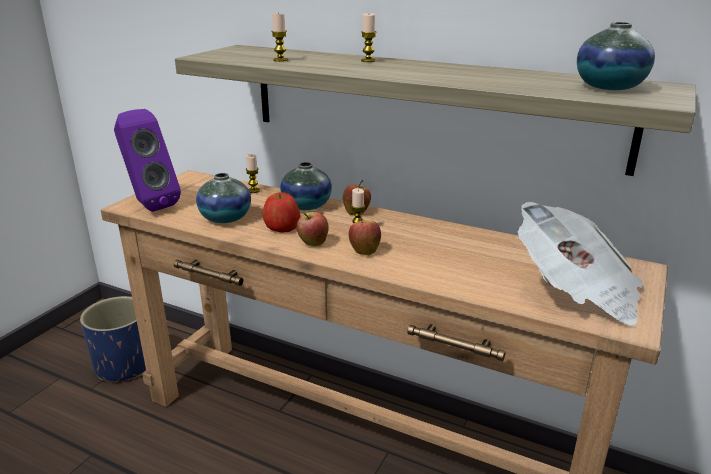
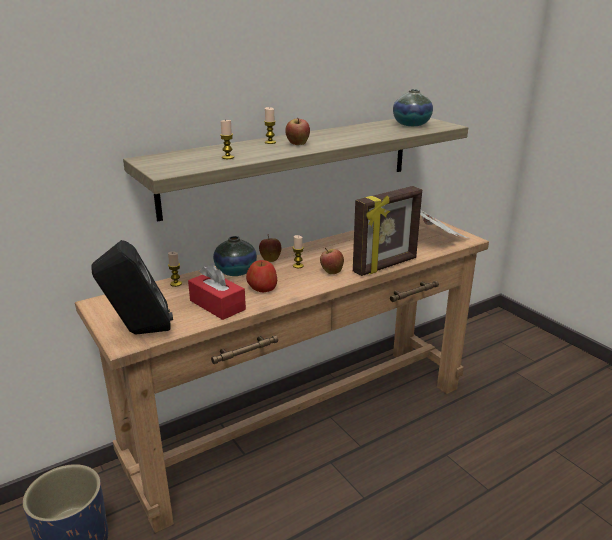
camera: 60 degrees left, 0 degrees up
purple speaker [114,109,181,212] -> black speaker [91,240,173,334]
vase [196,173,251,223] -> red tissue box [188,264,246,320]
apple [297,212,329,247] -> apple moved to [285,118,310,145]
none -> picture frame [353,186,422,276]

